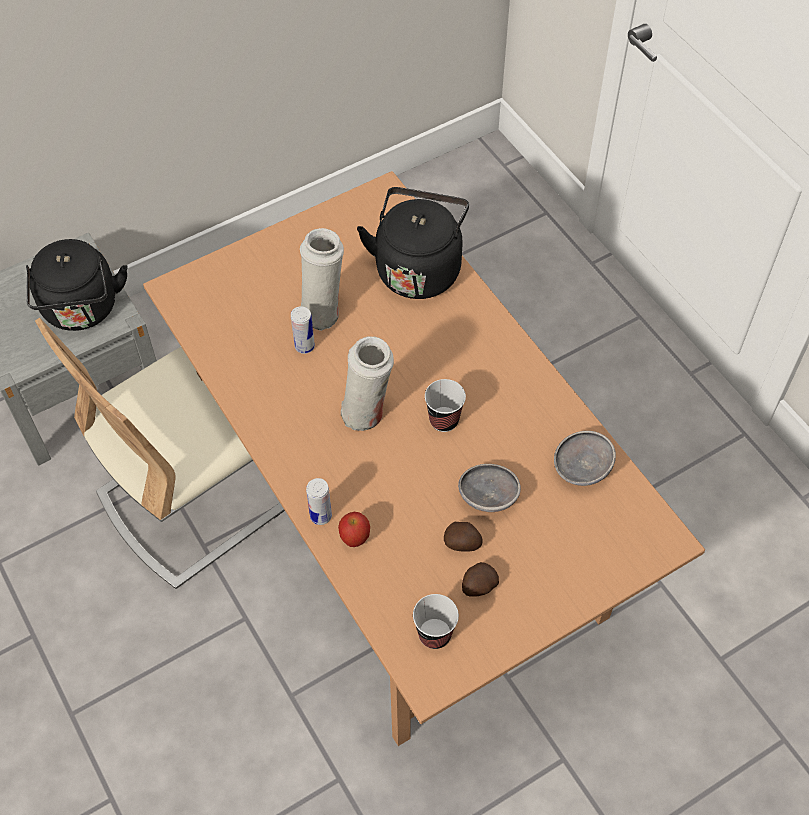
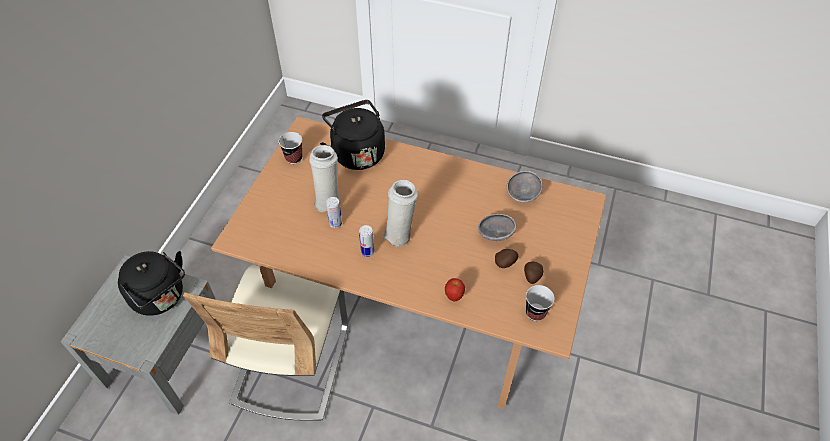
camera: 40 degrees left, 5 degrees down
can [306,478,332,525] -> can moved to [359,225,374,257]
cup [425,379,466,432] -> cup moved to [279,132,302,164]

